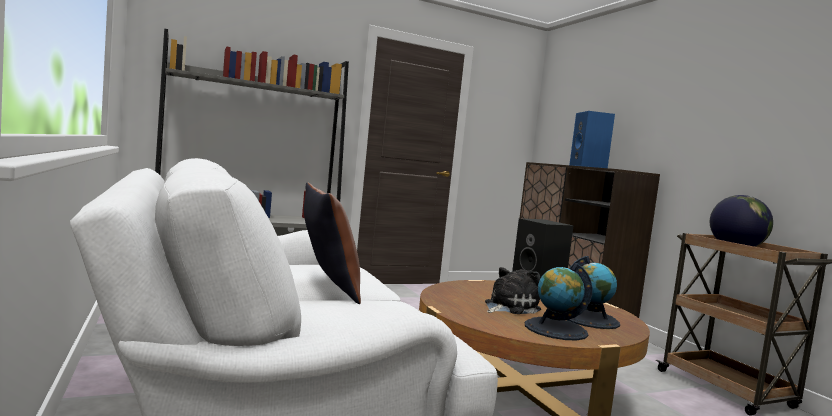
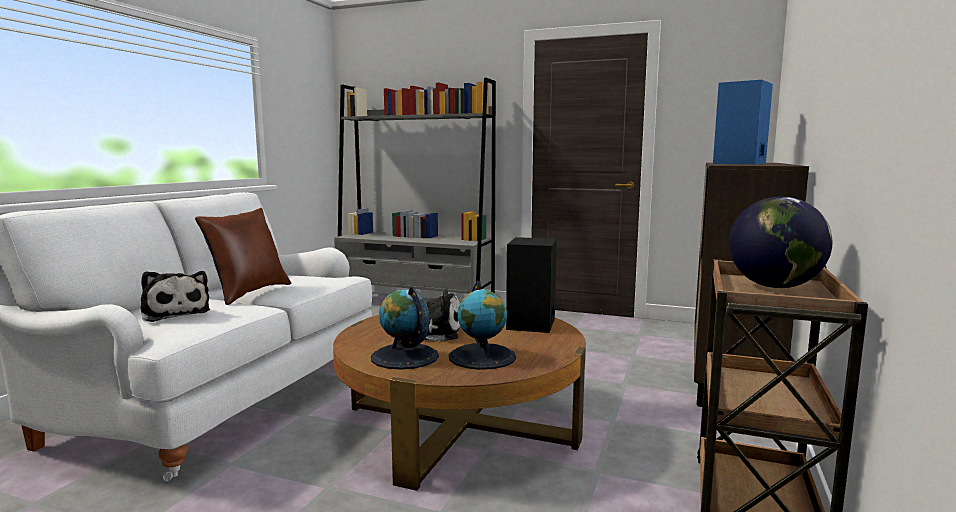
camera: 45 degrees right, 5 degrees up
none -> plush toy [141,271,210,322]

